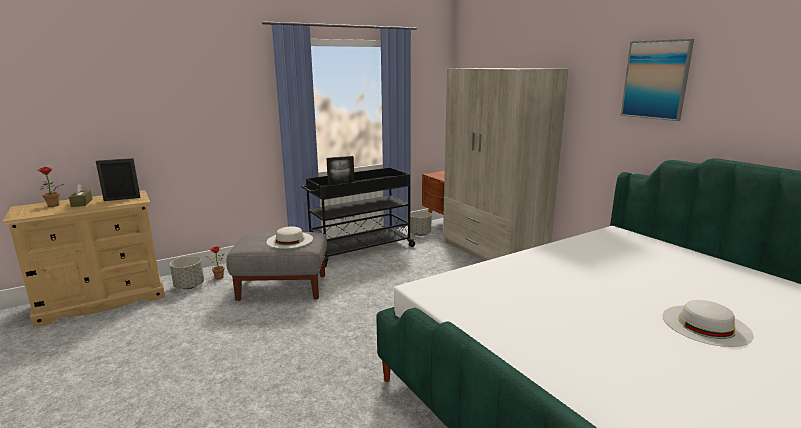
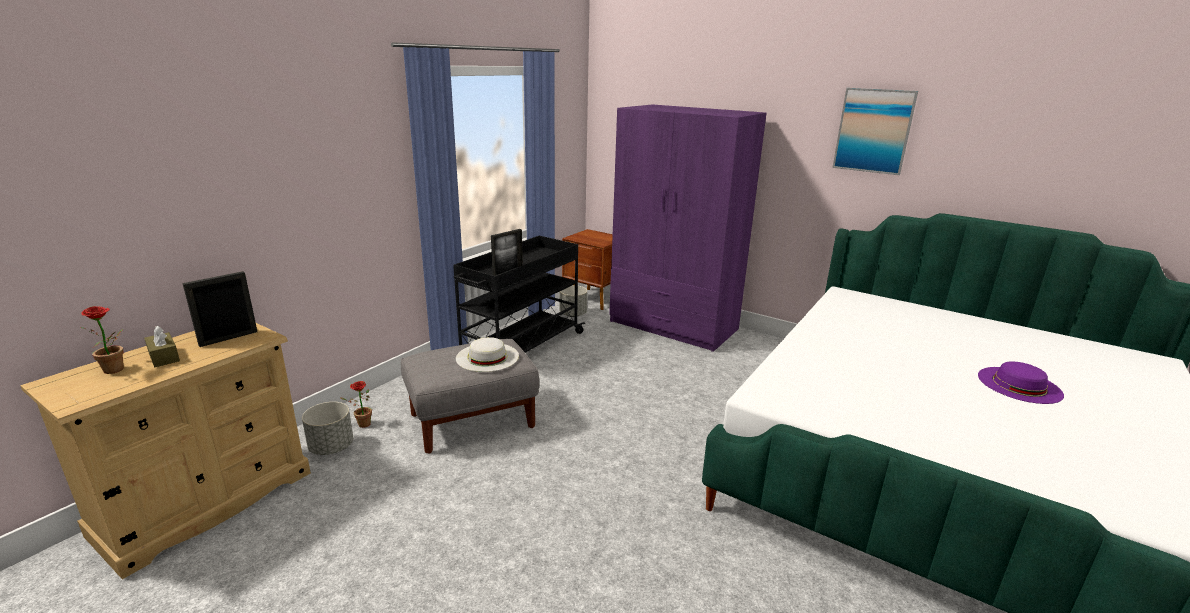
camera: 25 degrees left, 5 degrees up
beige wardrobe [443,68,568,261] -> purple wardrobe [609,104,767,352]
white hat [662,300,754,347] -> purple hat [978,361,1064,404]

